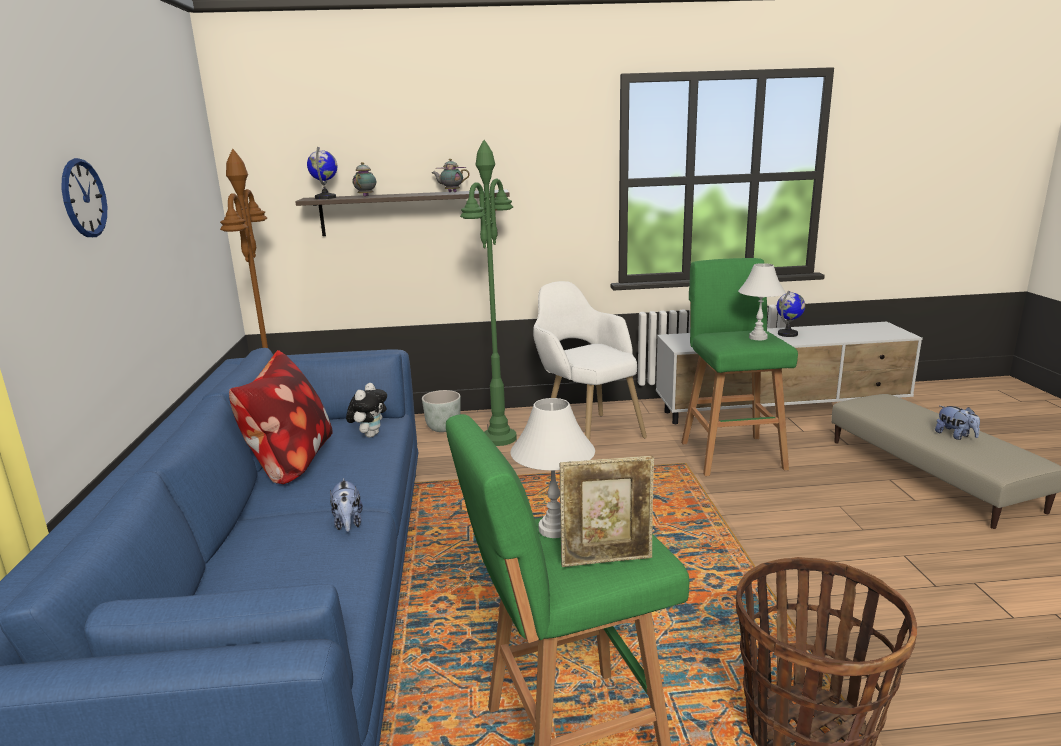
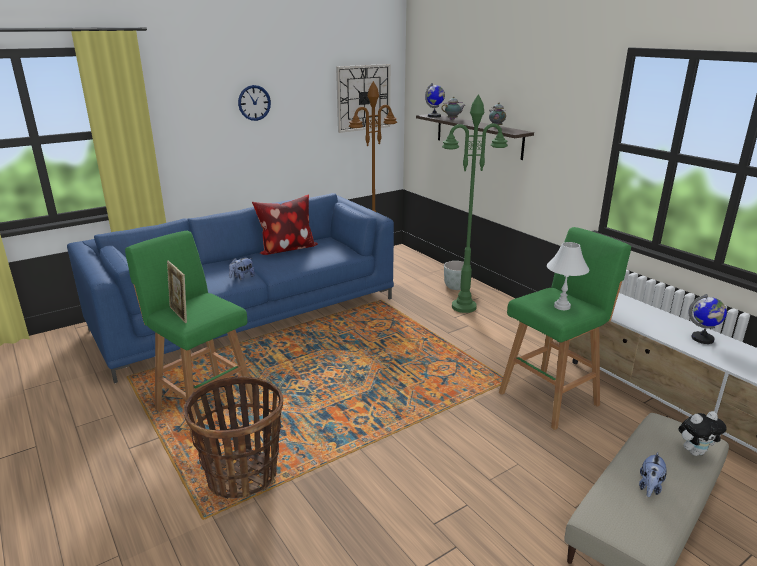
camera: 60 degrees right, 5 degrees up
plush toy [346,383,387,438] -> plush toy moved to [678,411,727,456]
white table lamp [510,398,595,538] -> none
white armchair [533,281,647,441] -> none
none -> wall clock [336,64,390,133]

